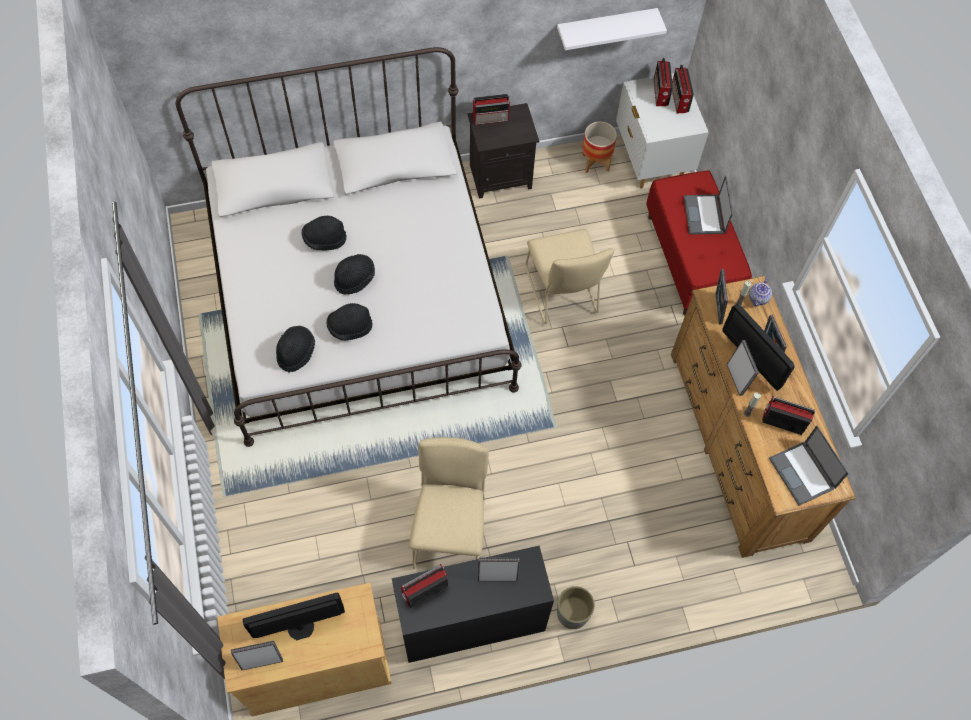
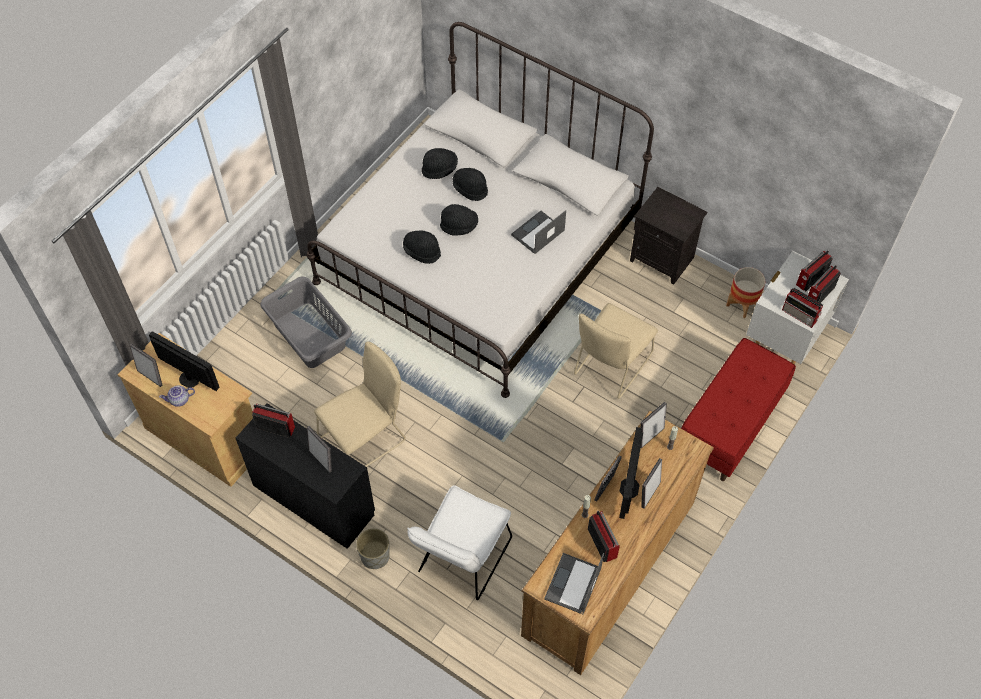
camera: 50 degrees right, 5 degrees down
black hat [276,326,315,373] -> black hat moved to [422,148,458,179]
radio [473,94,511,125] -> radio moved to [782,288,823,328]
white shelf [557,8,667,50] -> none
laptop [684,175,733,235] -> laptop moved to [511,210,566,254]
teapot [749,277,772,307] -> teapot moved to [159,385,195,407]
none -> grey laundry basket [260,277,352,368]
none -> white chair [407,485,512,600]

